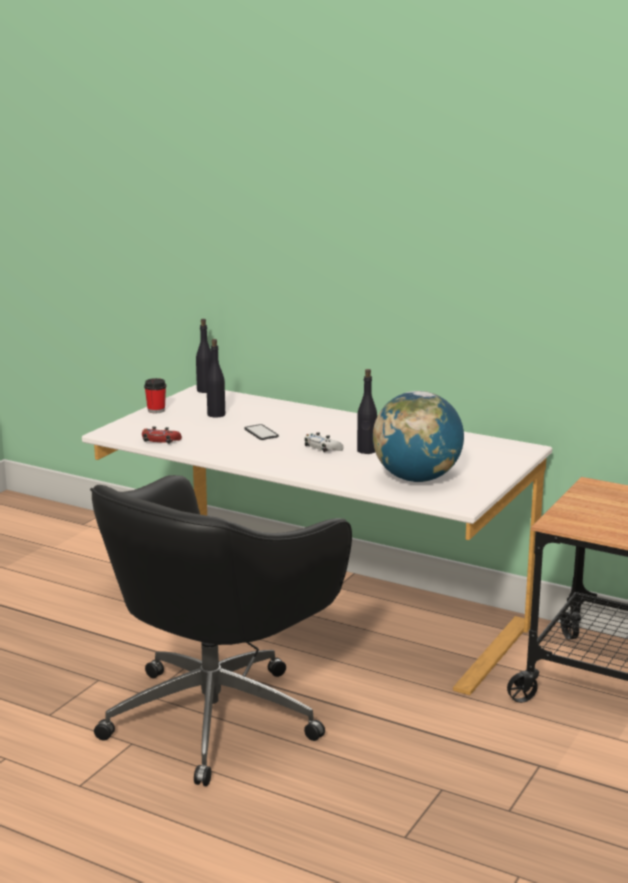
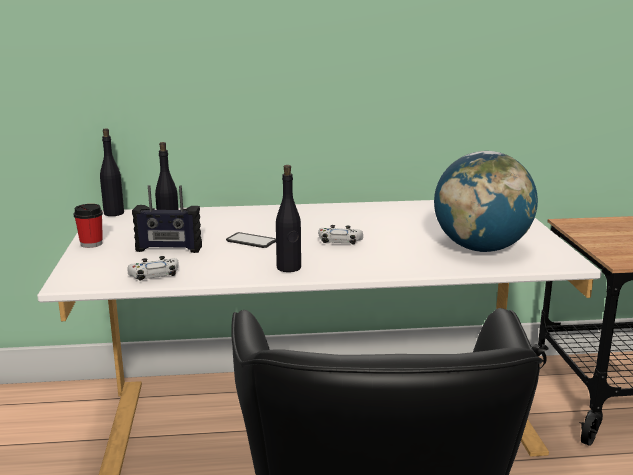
camera: 35 degrees left, 0 degrees up
red game controller [142,426,182,444] -> white game controller [127,256,179,281]
black bottle [357,369,377,454] -> black bottle moved to [276,165,301,272]
none -> radio [132,185,202,253]

